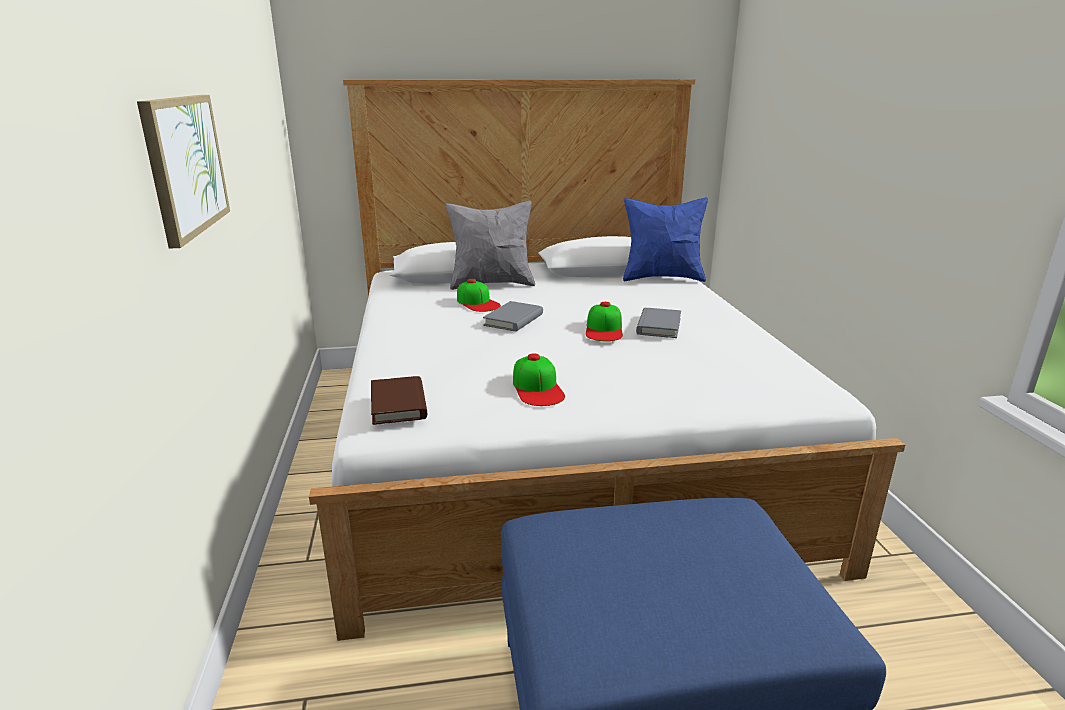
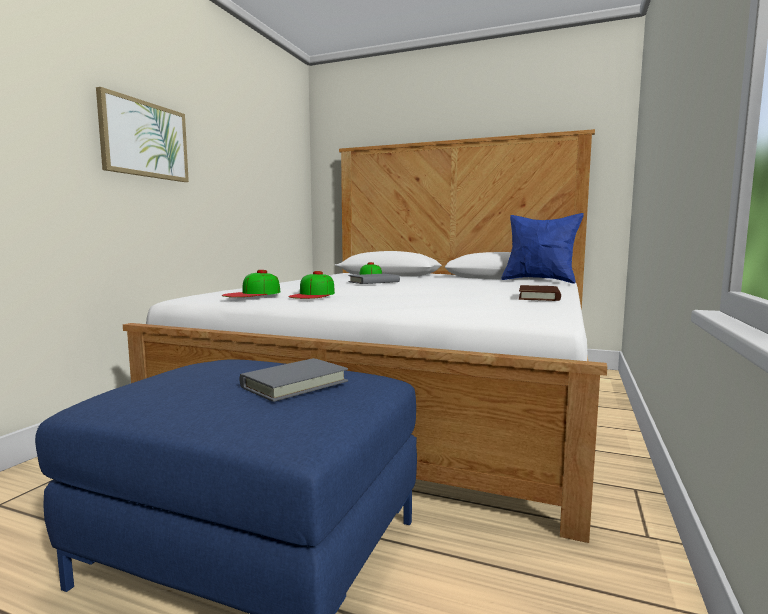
camera: 30 degrees right, 15 degrees down
brown book [371,376,427,425] -> brown book moved to [519,285,561,301]
grey pillow [446,200,535,290] -> none
cap [586,302,623,341] -> cap moved to [222,270,280,297]
grey book [636,308,681,338] -> grey book moved to [240,358,348,402]

